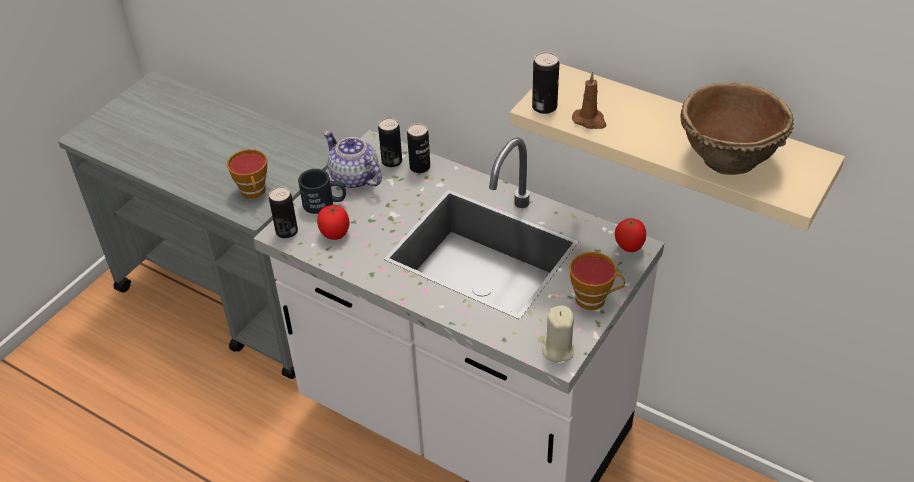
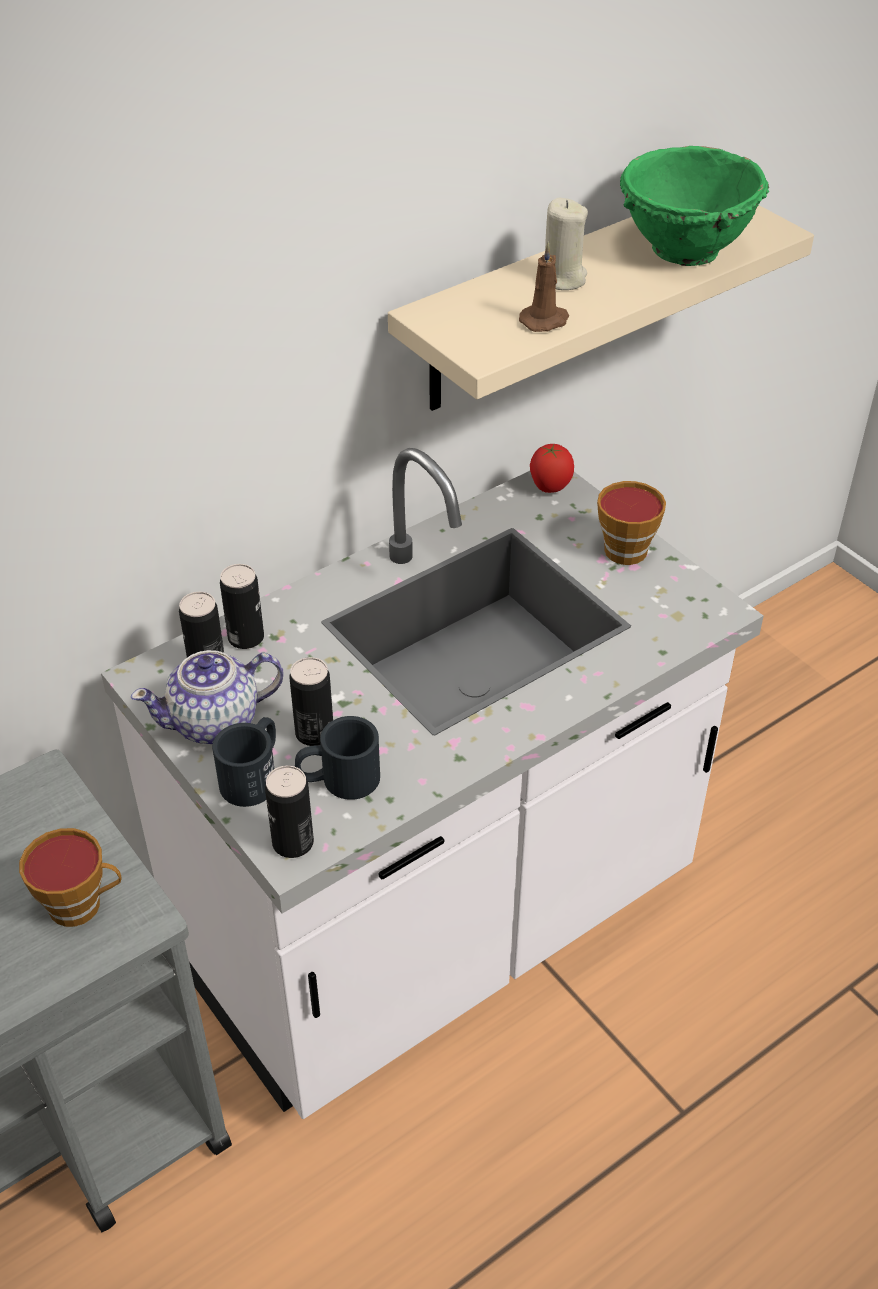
camera: 70 degrees left, 0 degrees up
tomato [317,205,350,240] -> black mug [295,716,380,800]
can [532,52,559,114] -> can moved to [289,657,333,746]
beige candle [542,306,574,363] -> beige candle moved to [545,198,588,290]
brown bowl [680,82,794,175] -> green bowl [620,146,769,266]

